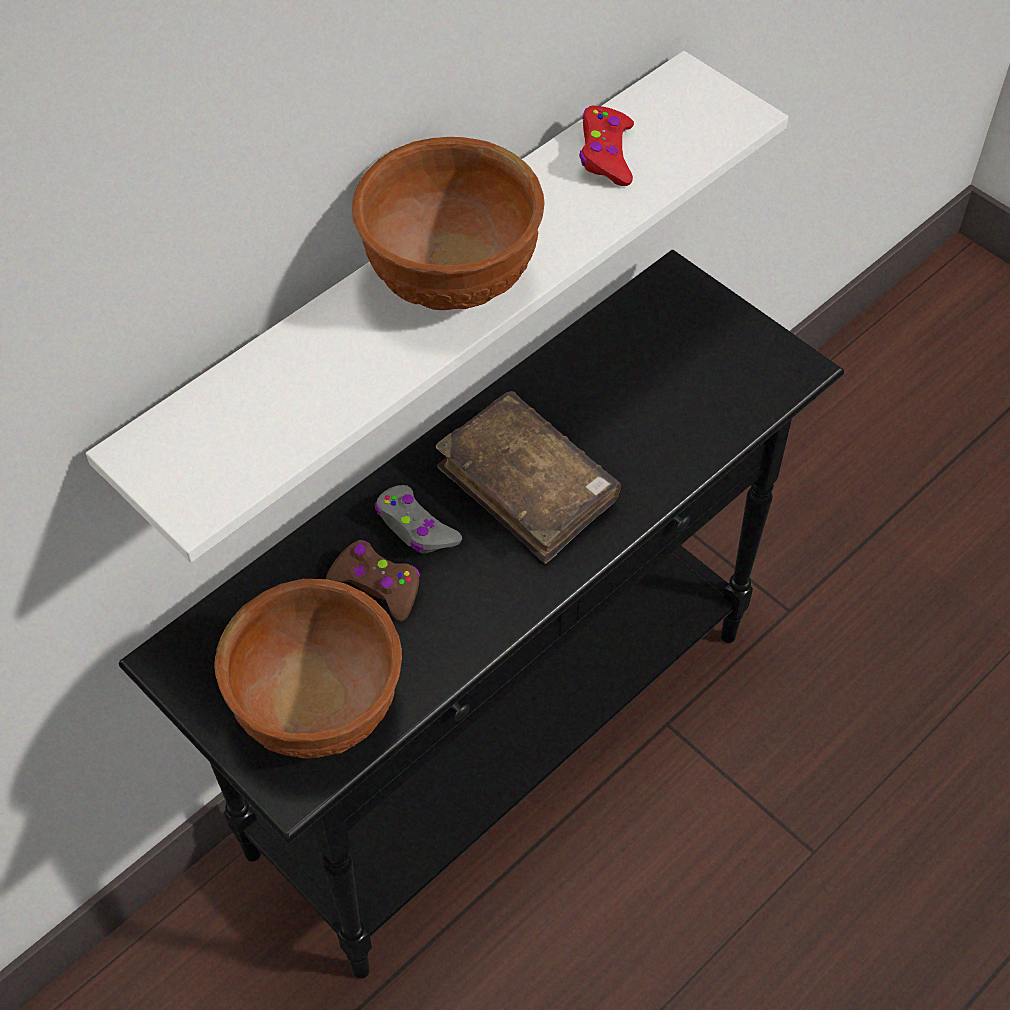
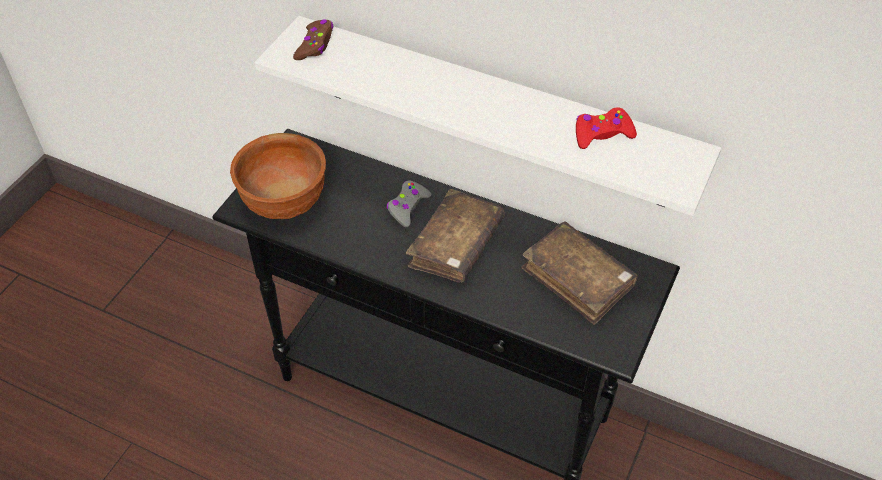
camera: 70 degrees right, 5 degrees down
brown game controller [326,540,420,621] -> brown game controller moved to [293,19,333,60]
brown bowl [352,137,545,310] -> none
none -> brown book [522,222,638,325]

